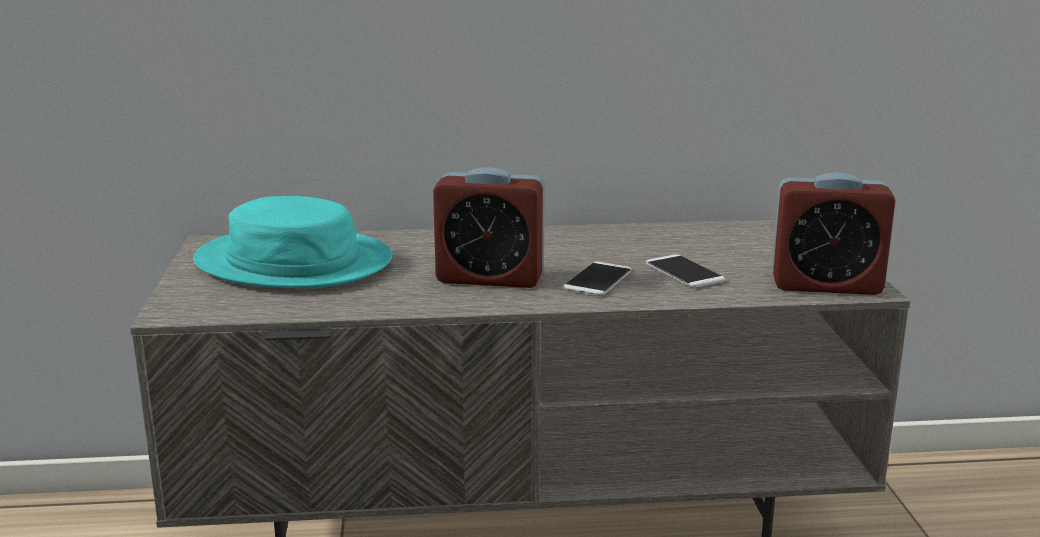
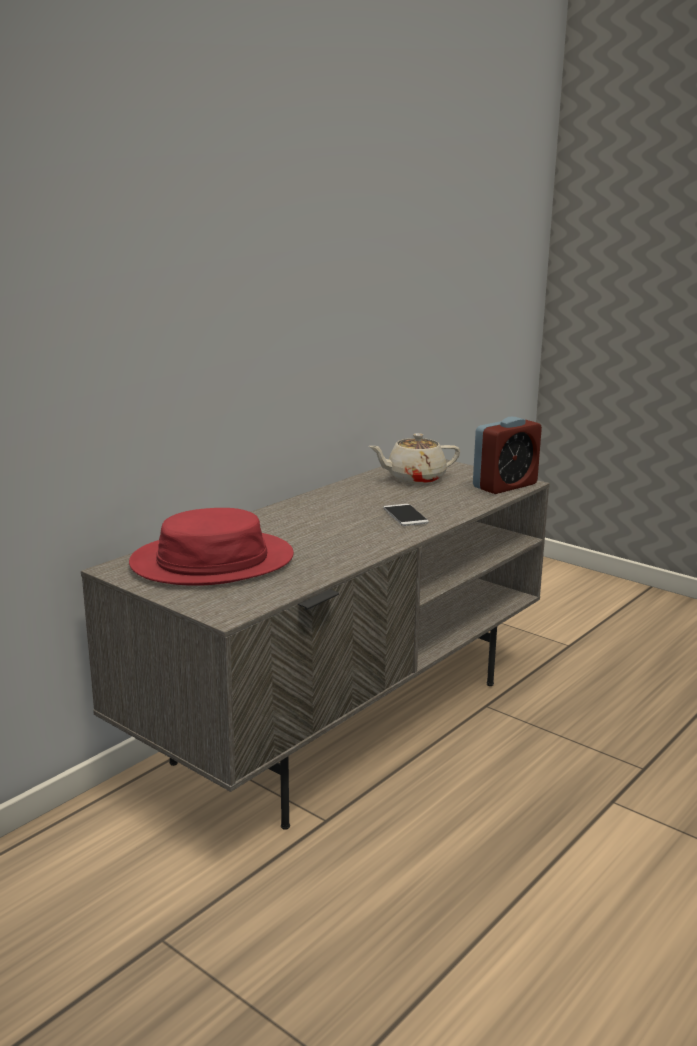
camera: 45 degrees left, 0 degrees up
turquoise hat [193,196,393,288] -> red hat [129,508,294,586]
alarm clock [433,167,545,288] -> none
phone [646,254,725,288] -> none
none -> beige teapot [368,433,460,484]

